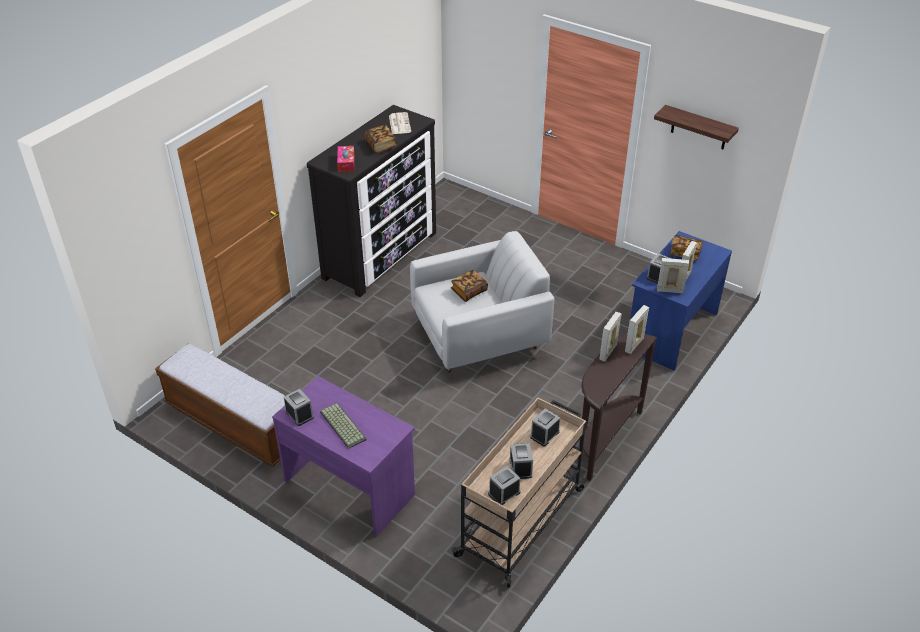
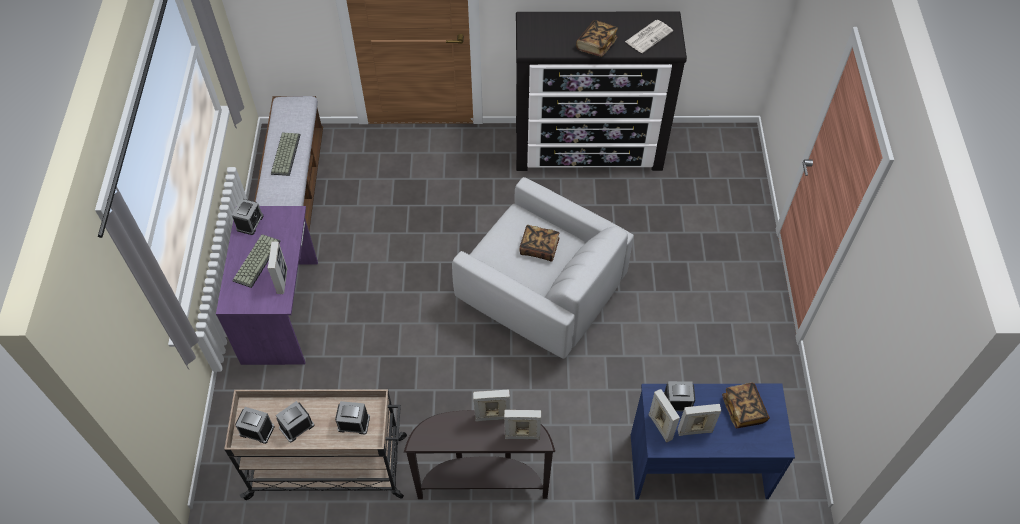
camera: 55 degrees right, 15 degrees up
tissue box [337,146,354,172] -> none
shelf [654,105,739,149] -> none
none -> picture frame [267,241,288,294]
none -> keyboard [271,132,300,176]

